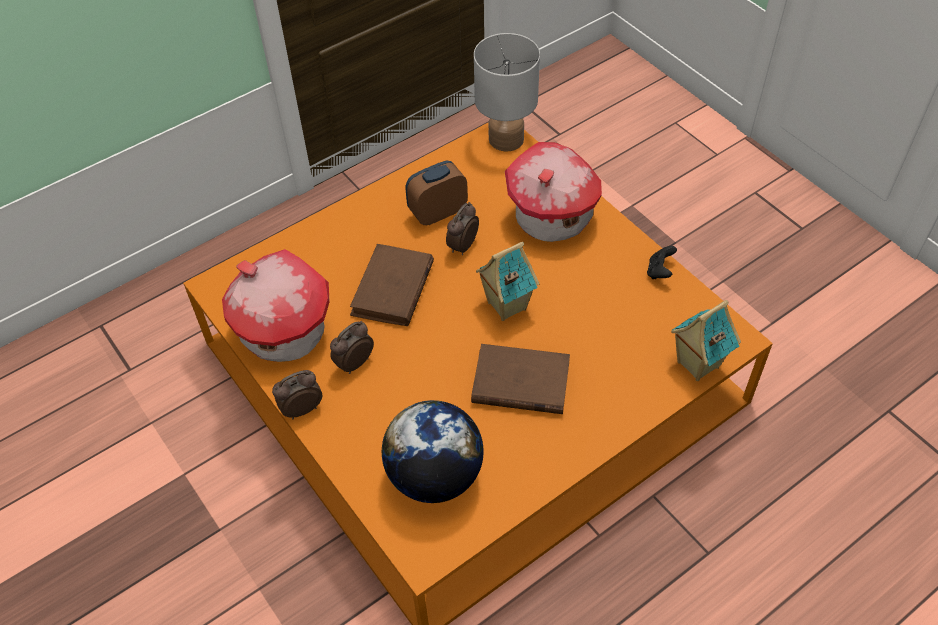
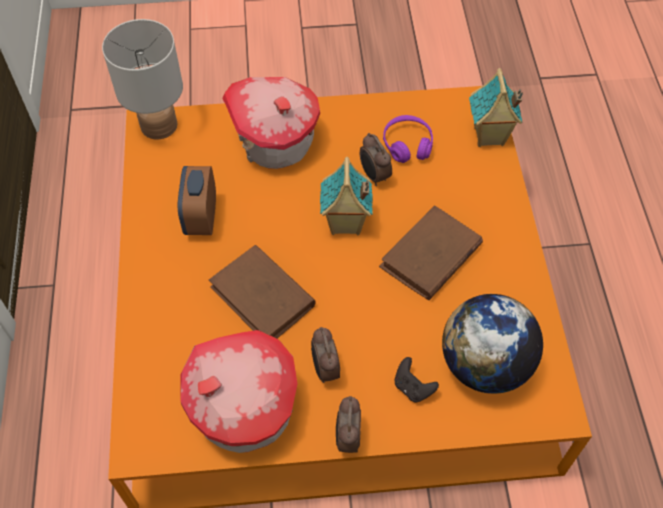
camera: 60 degrees left, 5 degrees up
alarm clock [446,202,479,255] -> alarm clock moved to [360,133,392,186]
black game controller [647,246,677,279] -> black game controller moved to [395,357,439,403]
none -> purple headphones [383,115,433,163]

